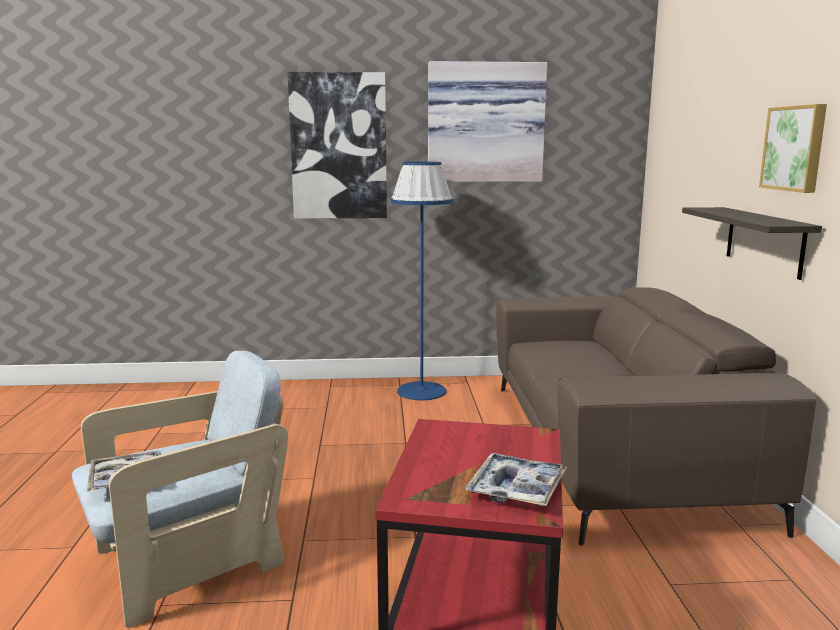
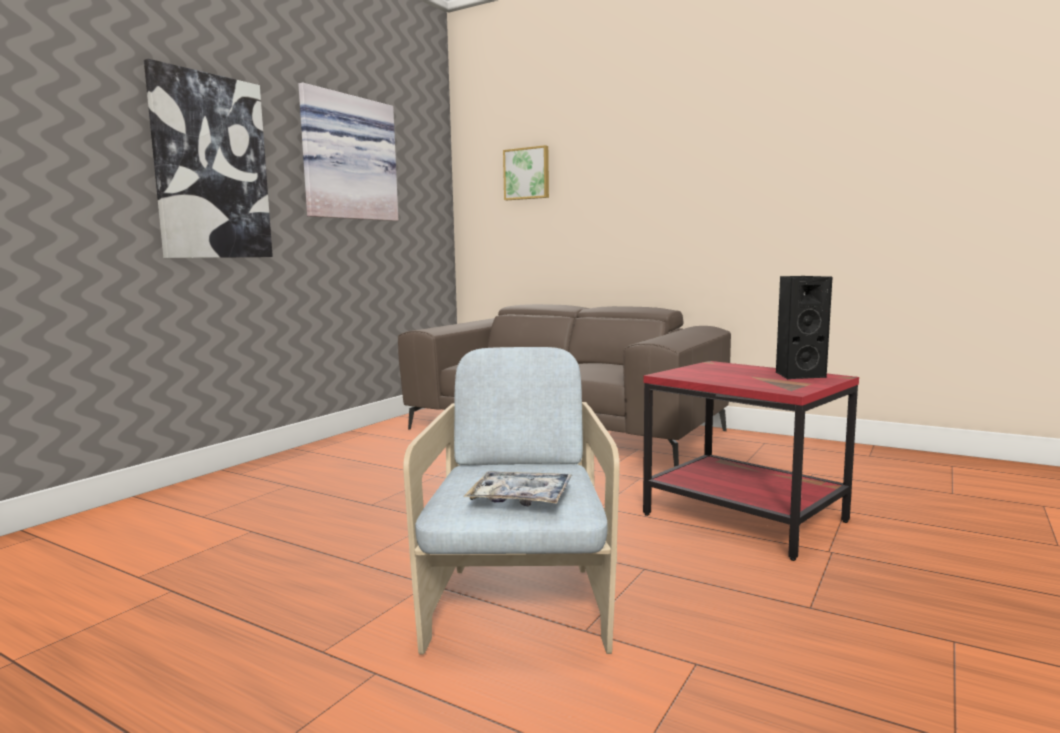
camera: 55 degrees left, 5 degrees down
blue floor lamp [391,162,453,400] -> none
tray [464,453,567,506] -> black speaker [776,276,832,379]
shelf [682,207,822,280] -> none
picture [759,104,827,193] -> picture moved to [503,145,549,200]

